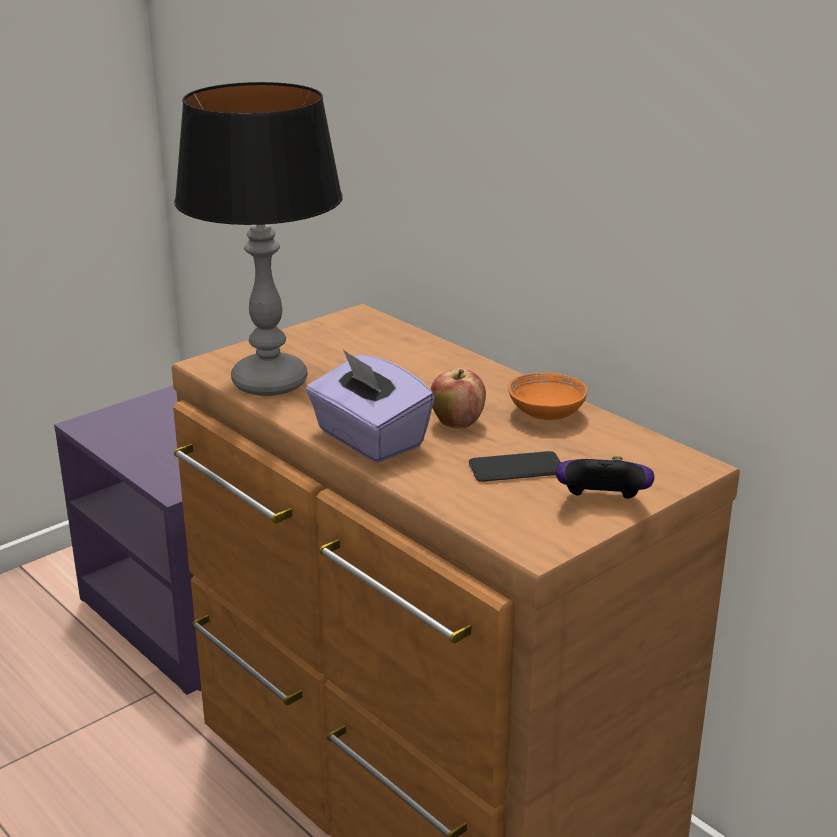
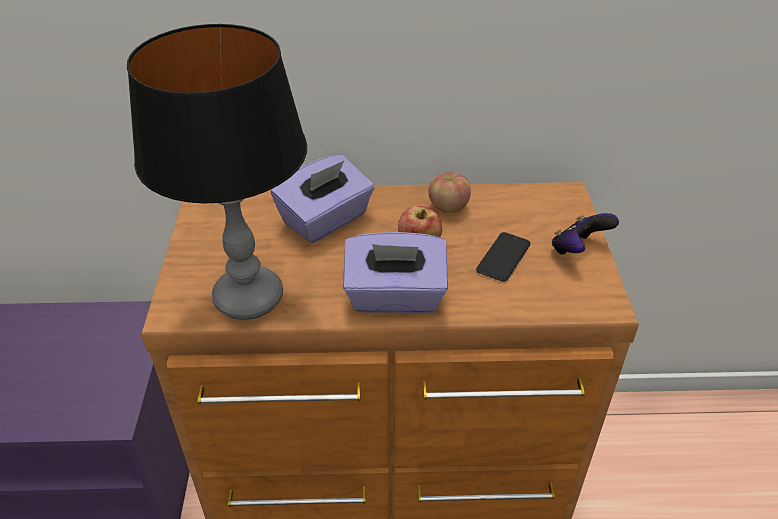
camera: 50 degrees left, 15 degrees up
orange bowl [508,373,587,420] -> apple [428,172,471,213]
none -> purple tissue box [271,154,374,243]

